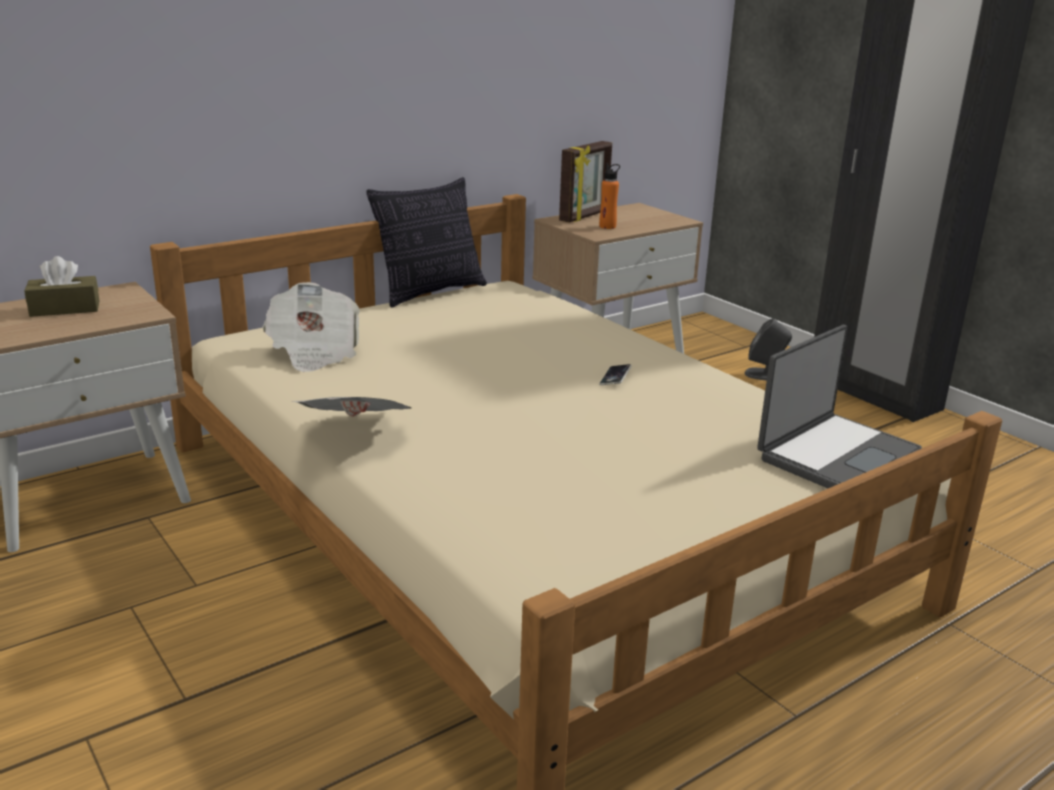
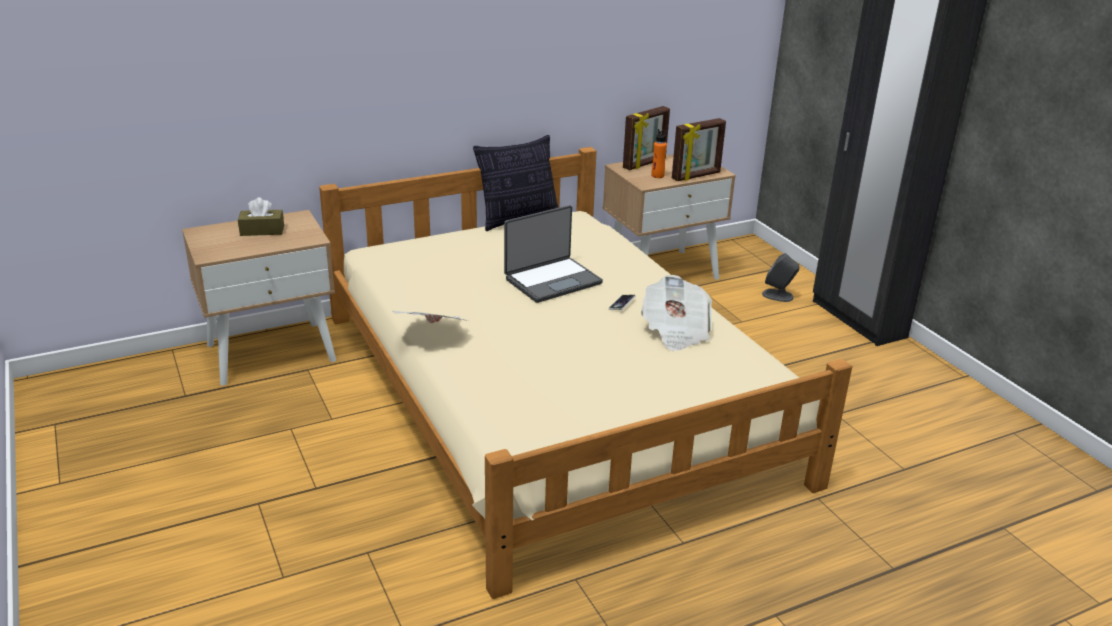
camera: 10 degrees right, 5 degrees up
newspaper [263,282,360,372] -> newspaper moved to [641,275,712,351]
laptop [757,325,922,488] -> laptop moved to [504,205,603,303]
none -> picture frame [672,118,726,181]

